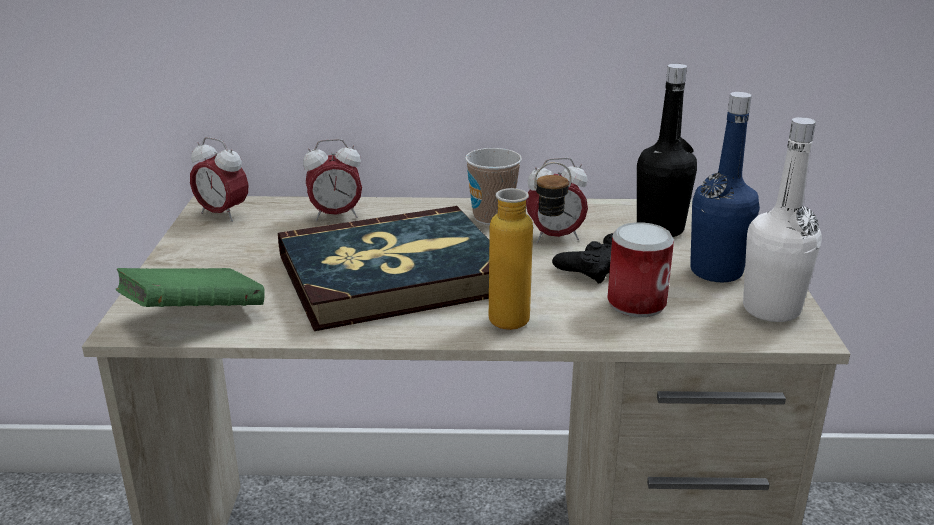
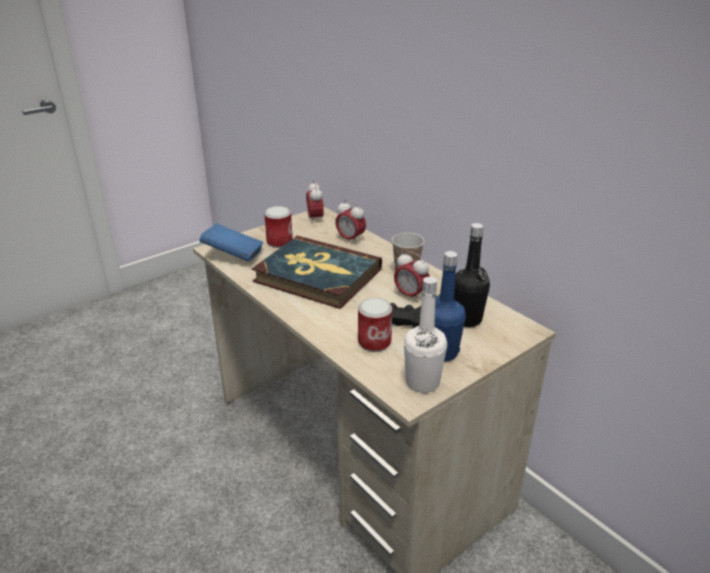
camera: 50 degrees right, 5 degrees up
green book [116,268,265,307] -> blue book [199,223,263,262]
bottle [489,162,571,330] -> none
none -> can [264,206,293,248]

